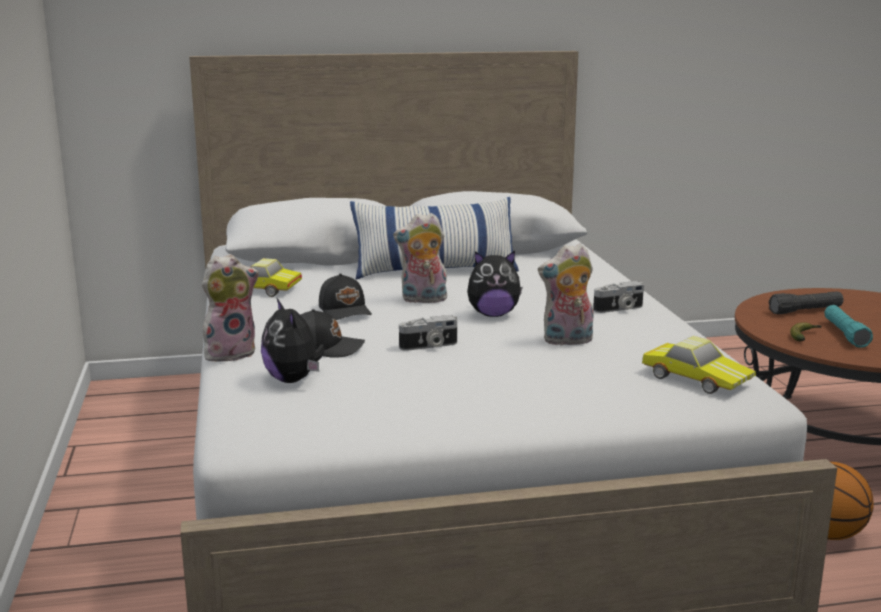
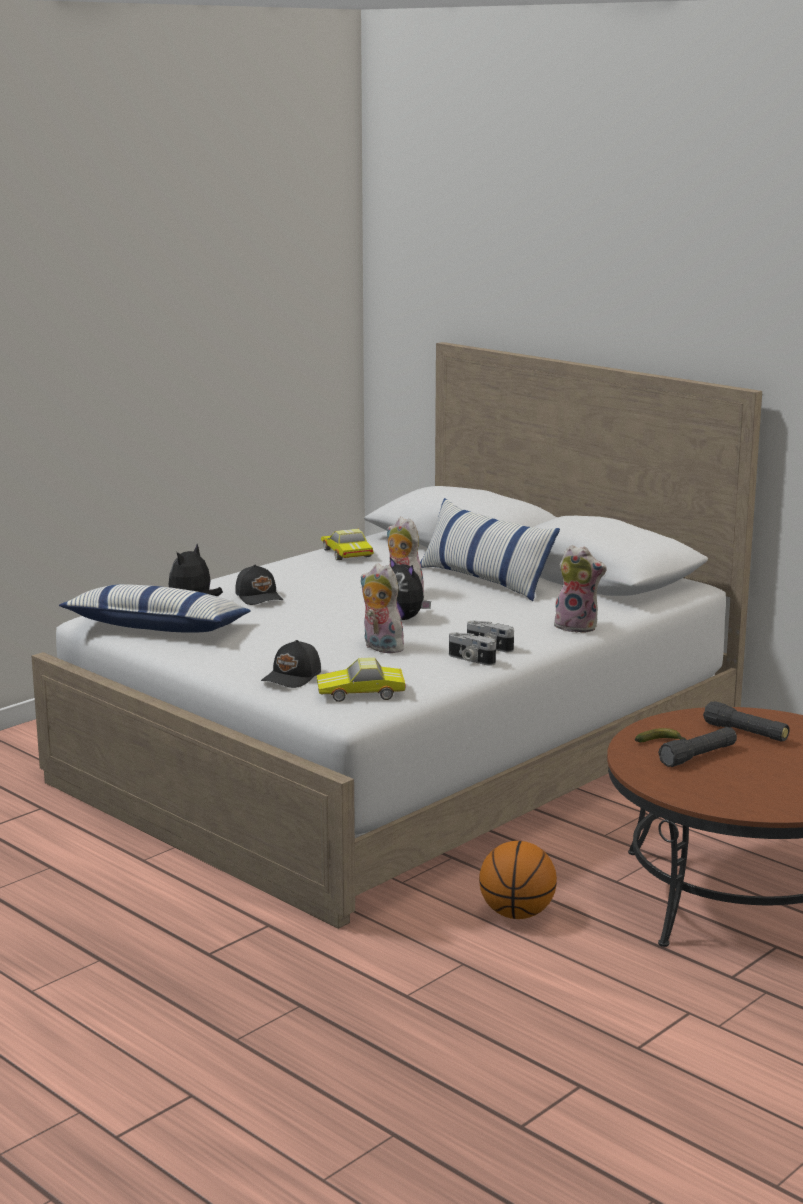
camera: 55 degrees right, 0 degrees up
plush toy [202,254,259,362] -> plush toy moved to [552,545,607,633]
black cap [319,274,372,320] -> black cap moved to [261,640,321,688]
camera [399,315,457,351] -> camera moved to [449,632,496,666]
toy car [642,336,756,394] -> toy car turned 75 degrees clockwise [317,657,406,702]
turquoise flashlight [824,305,873,348] -> black flashlight [658,727,737,767]
none -> pillow [59,584,251,633]

